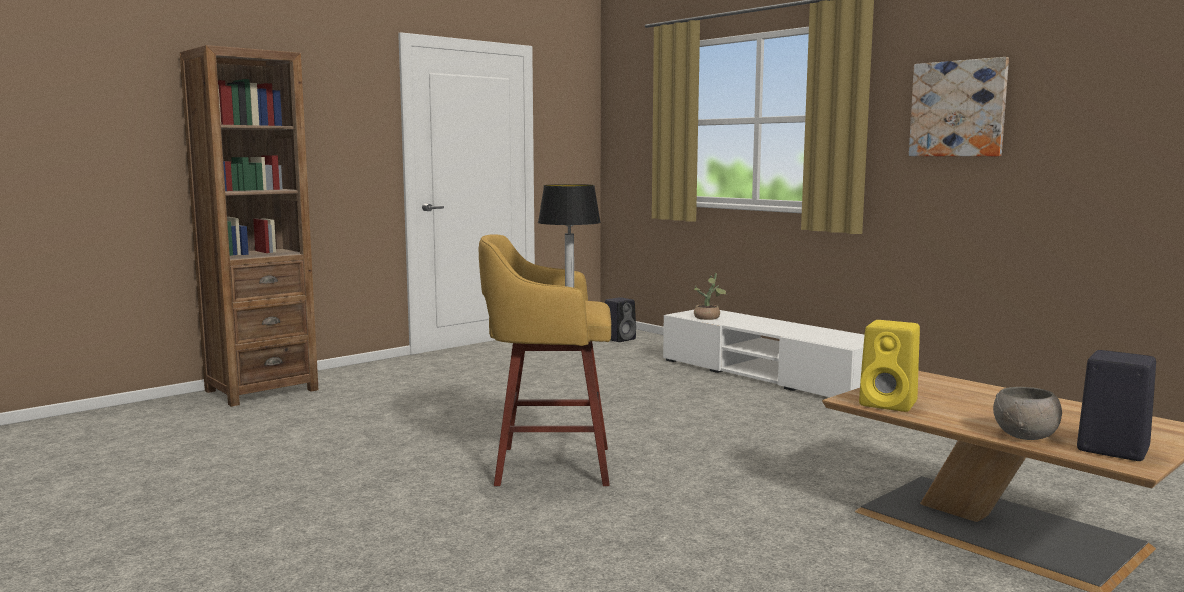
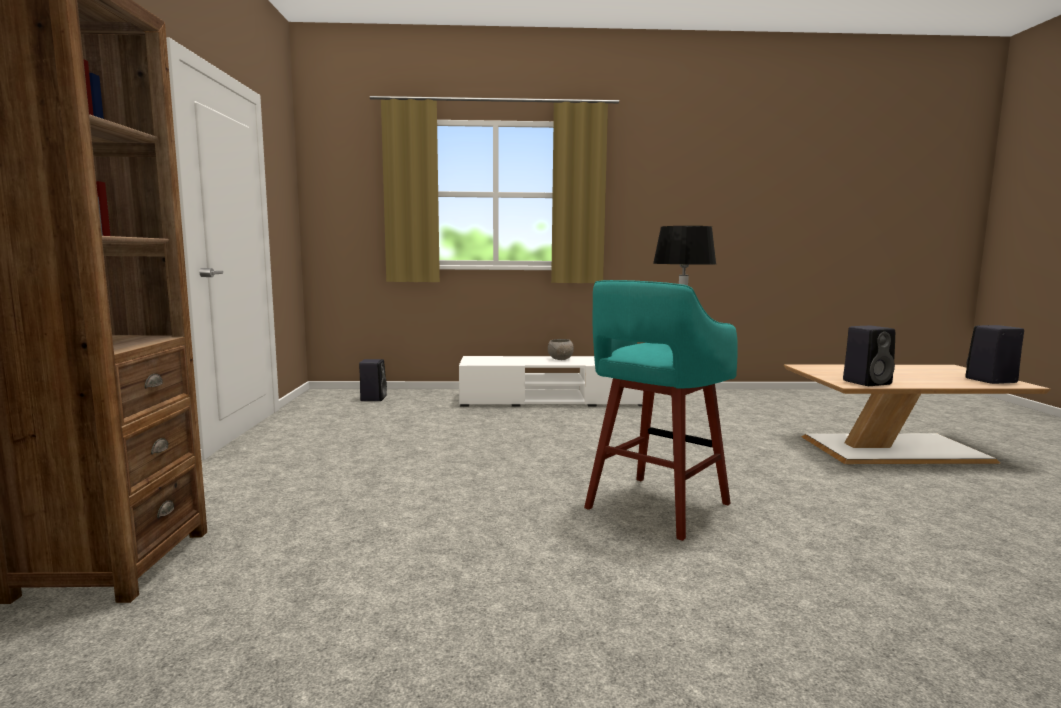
camera: 50 degrees left, 0 degrees up
yellow stool [479,234,611,486] -> turquoise stool [584,280,738,541]
potted plant [694,273,726,320] -> none
yellow speaker [859,320,920,412] -> black speaker [843,326,895,386]
picture [909,57,1009,156] -> none
grey bowl [993,387,1062,440] -> grey bowl moved to [548,339,574,360]

